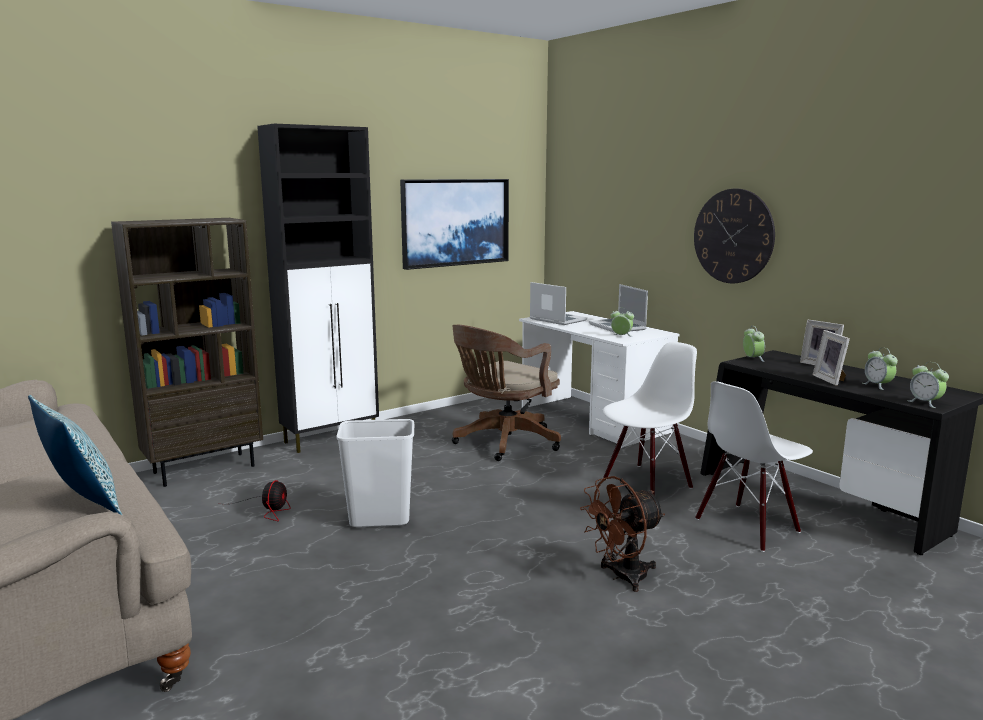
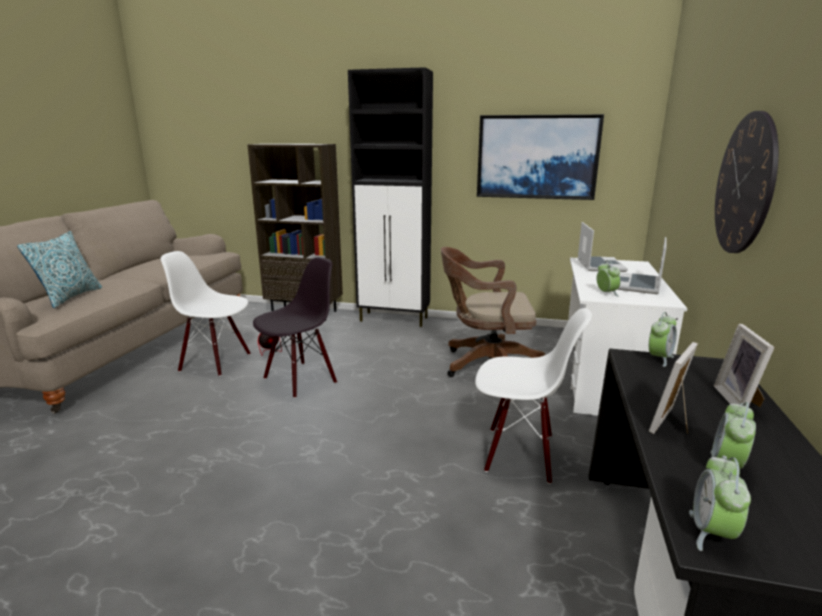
camera: 50 degrees right, 5 degrees up
white trash can [336,419,414,527] -> black chair [253,257,337,398]
brown fan [580,476,665,592] -> none
white chair [695,381,813,552] -> white chair moved to [161,251,251,376]

